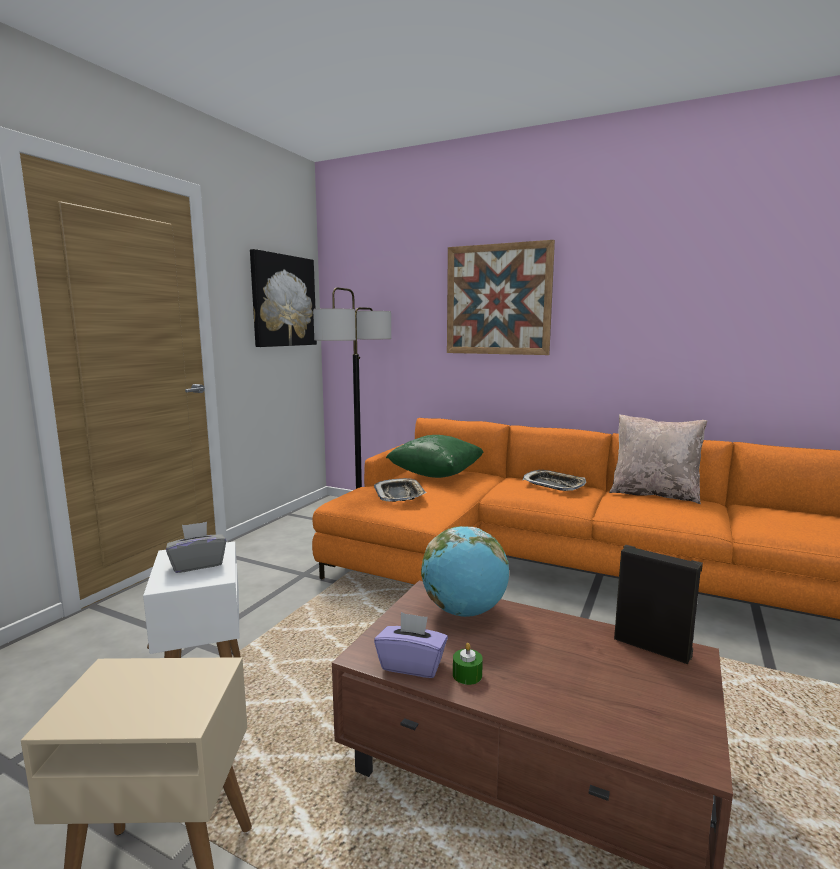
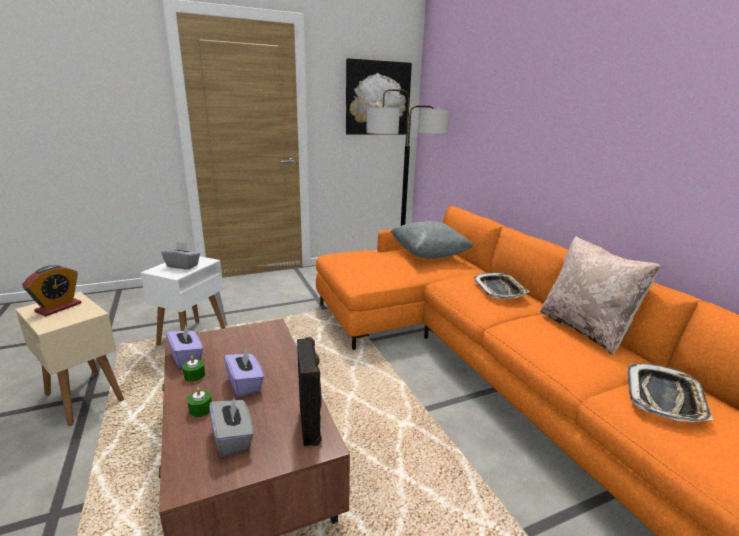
camera: 40 degrees right, 10 degrees up
tray [374,478,426,502] -> tray moved to [627,363,713,422]
green pillow [386,435,484,478] -> grey pillow [390,221,473,259]
globe [421,526,509,617] -> none
picture [447,240,555,355] -> none
none -> alarm clock [22,265,82,316]
none -> green candle [187,387,212,417]
none -> grey tissue box [209,395,254,457]
none -> purple tissue box [224,348,264,397]

